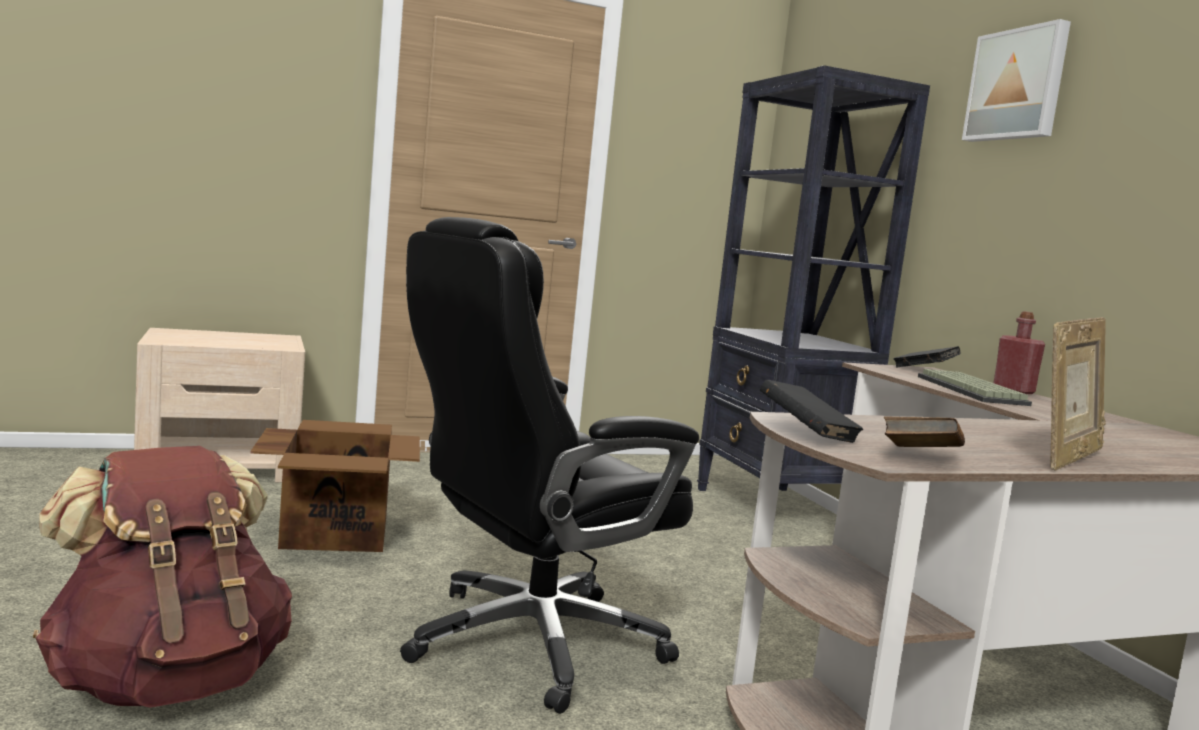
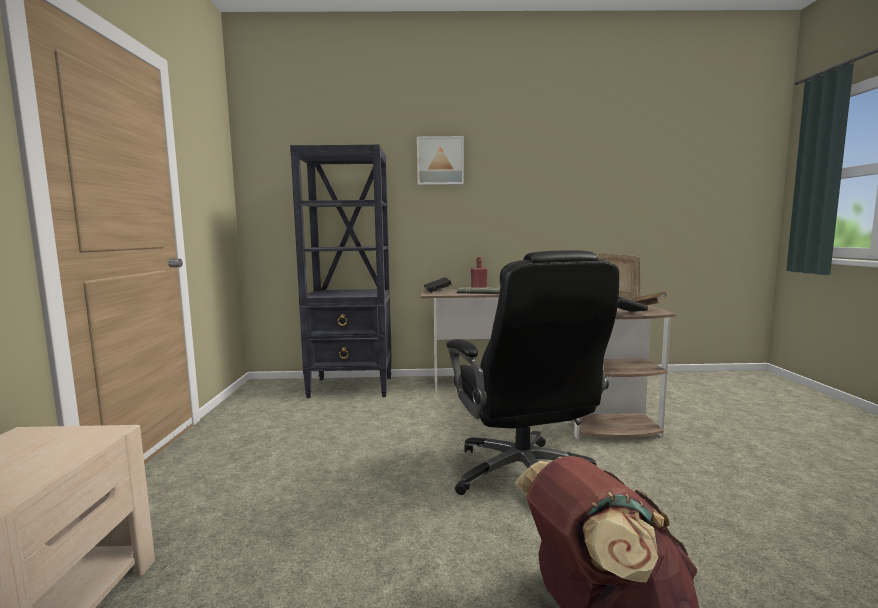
camera: 70 degrees left, 0 degrees up
cardboard box [251,420,420,552] -> none

